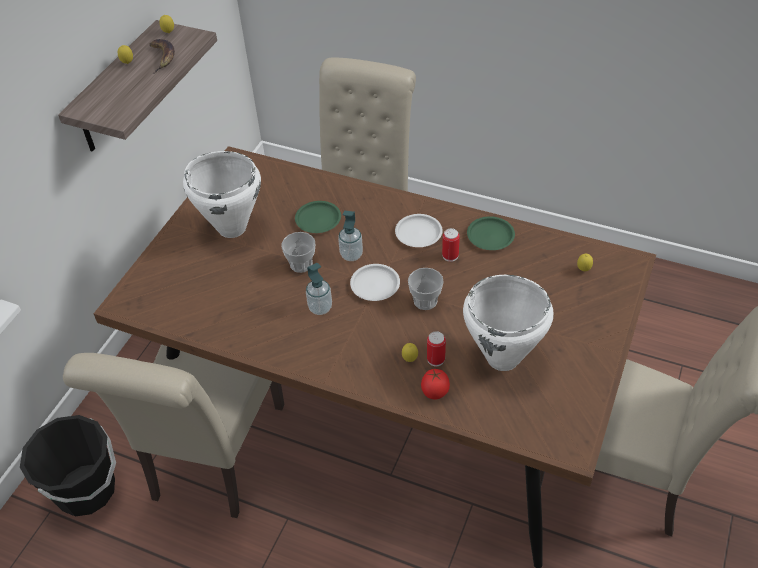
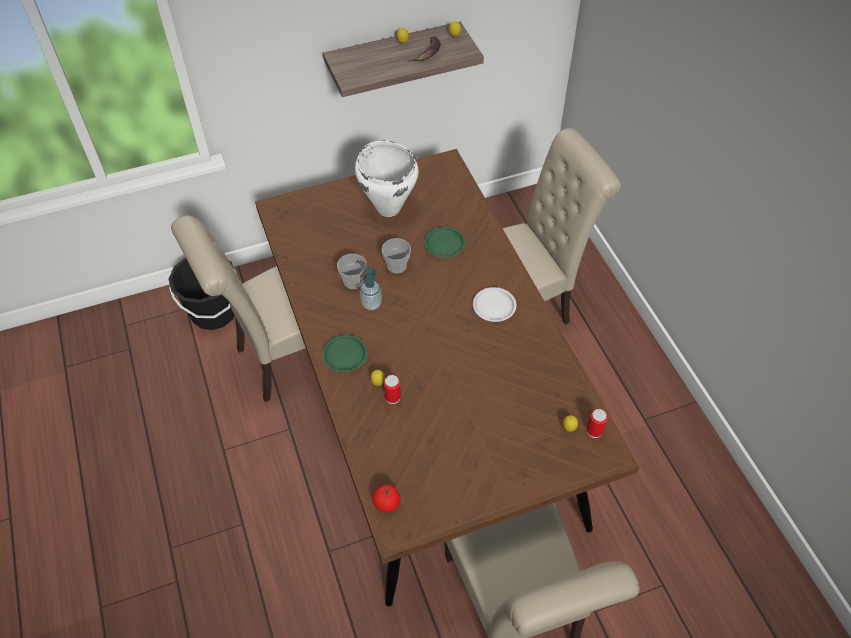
camera: 45 degrees right, 5 degrees up
soap dispenser [338,211,363,261] -> none
white plate [350,264,400,301] -> none
cup [408,268,444,310] -> cup moved to [337,254,367,289]
tomato [421,369,450,399] -> tomato moved to [372,484,400,512]
can [442,228,460,262] -> can moved to [587,409,607,438]
white cooking pot [463,275,553,371] -> none
green plate [467,216,515,250] -> green plate moved to [322,335,368,372]

